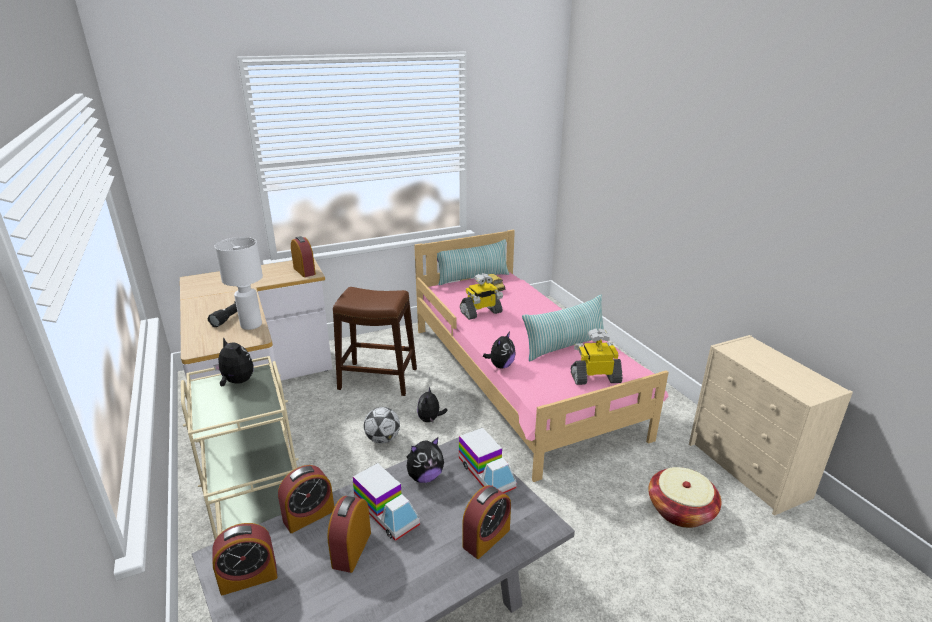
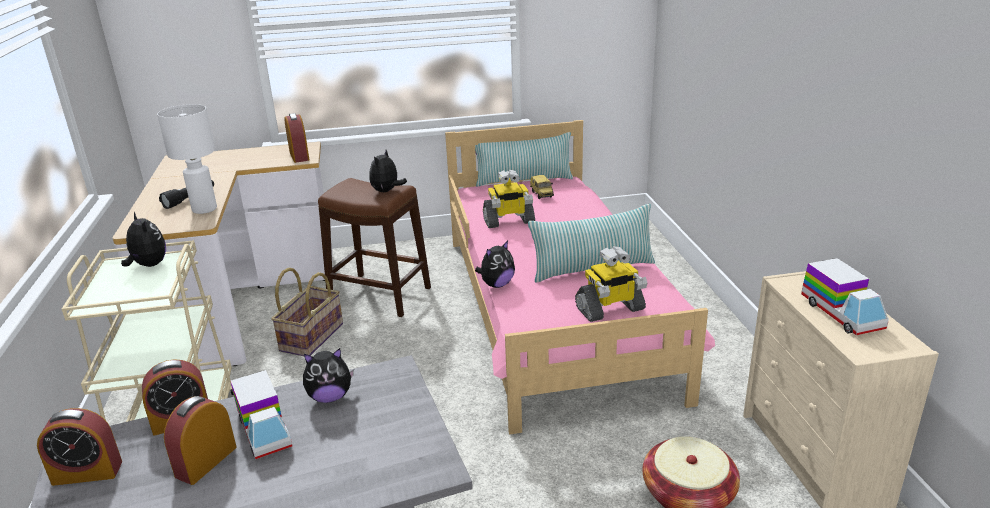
camera: 15 degrees right, 0 degrees up
football [364,407,400,444] -> none
plush toy [417,387,448,422] -> plush toy moved to [369,150,407,192]
toy truck [459,428,517,493] -> toy truck moved to [801,258,888,335]
alarm clock [463,485,511,559] -> none
toy robot [571,329,623,385] -> toy robot turned 150 degrees clockwise [575,246,648,322]
none -> basket [271,268,343,356]

